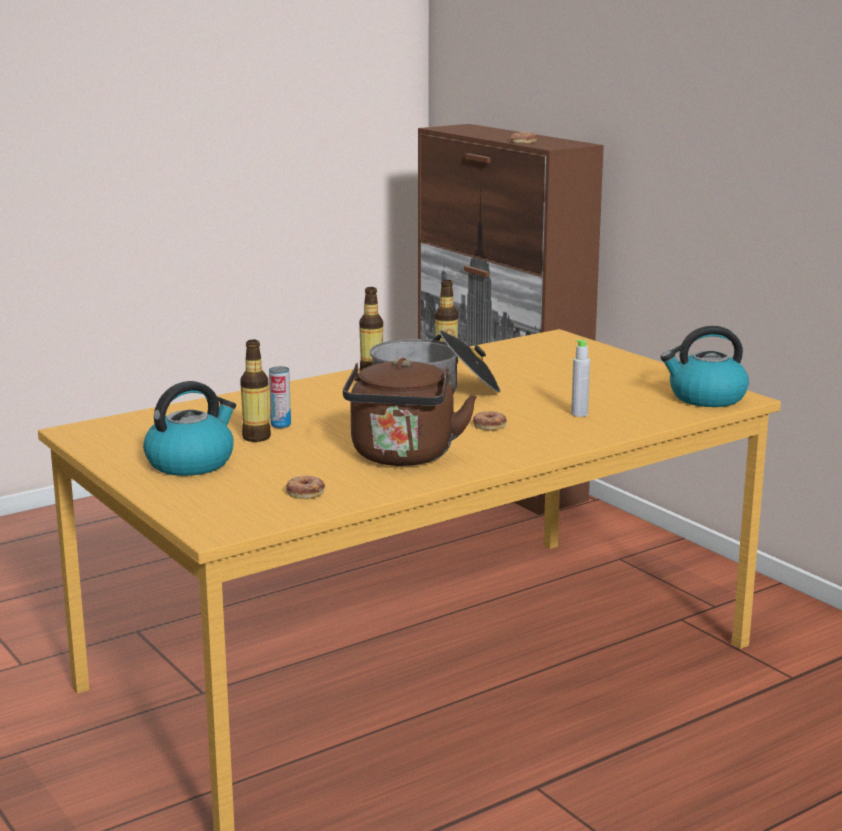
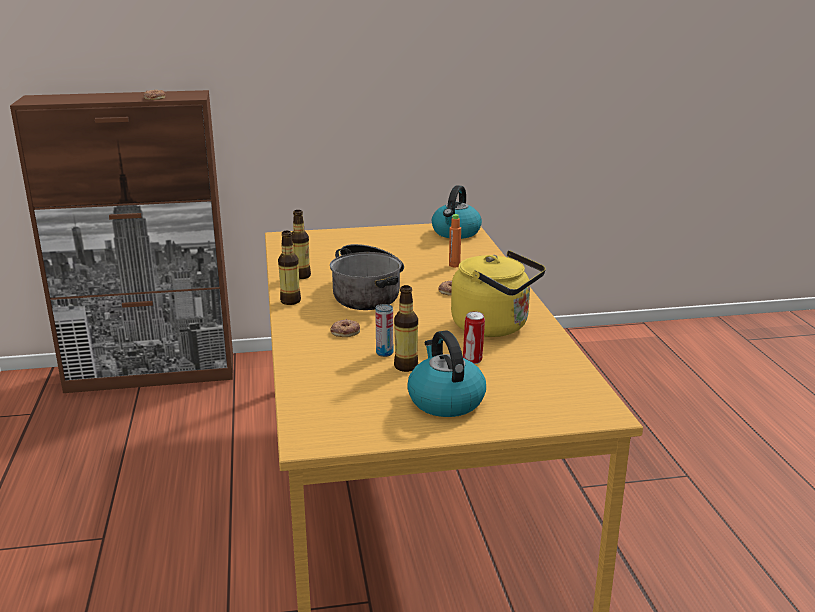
camera: 65 degrees left, 5 degrees up
donut [286,476,325,499] -> donut moved to [330,319,360,337]
brown kettle [343,358,477,466] -> yellow kettle [451,250,546,337]
grey bottle [571,340,590,417] -> orange bottle [449,214,461,267]
none -> can [463,311,485,364]

